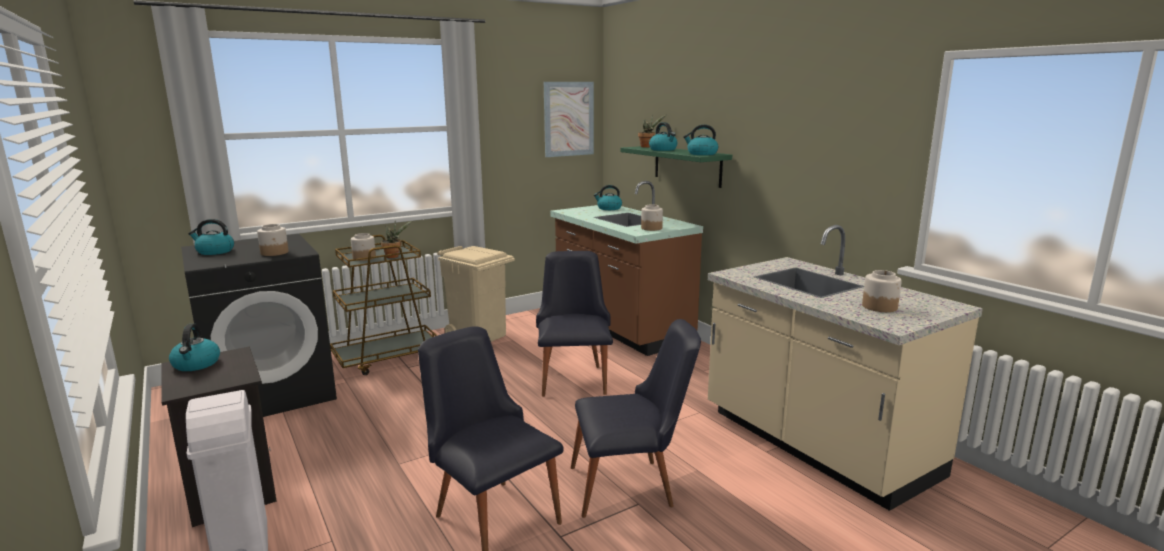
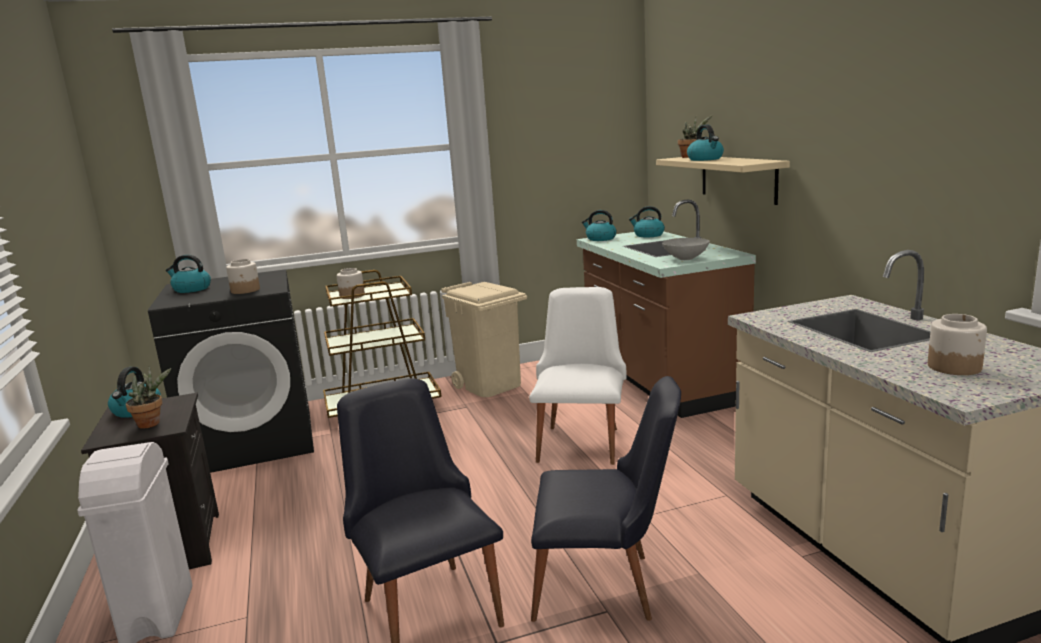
camera: 15 degrees right, 0 degrees up
potted plant [381,220,412,258] -> potted plant moved to [126,367,171,429]
black chair [536,251,613,397] -> white chair [529,287,627,465]
picture [544,82,594,157] -> none
green shelf [621,146,732,188] -> beige shelf [656,157,790,205]
jar [641,205,663,231] -> grey bowl [662,238,709,260]
kettle [683,124,719,155] -> kettle moved to [582,210,616,241]

